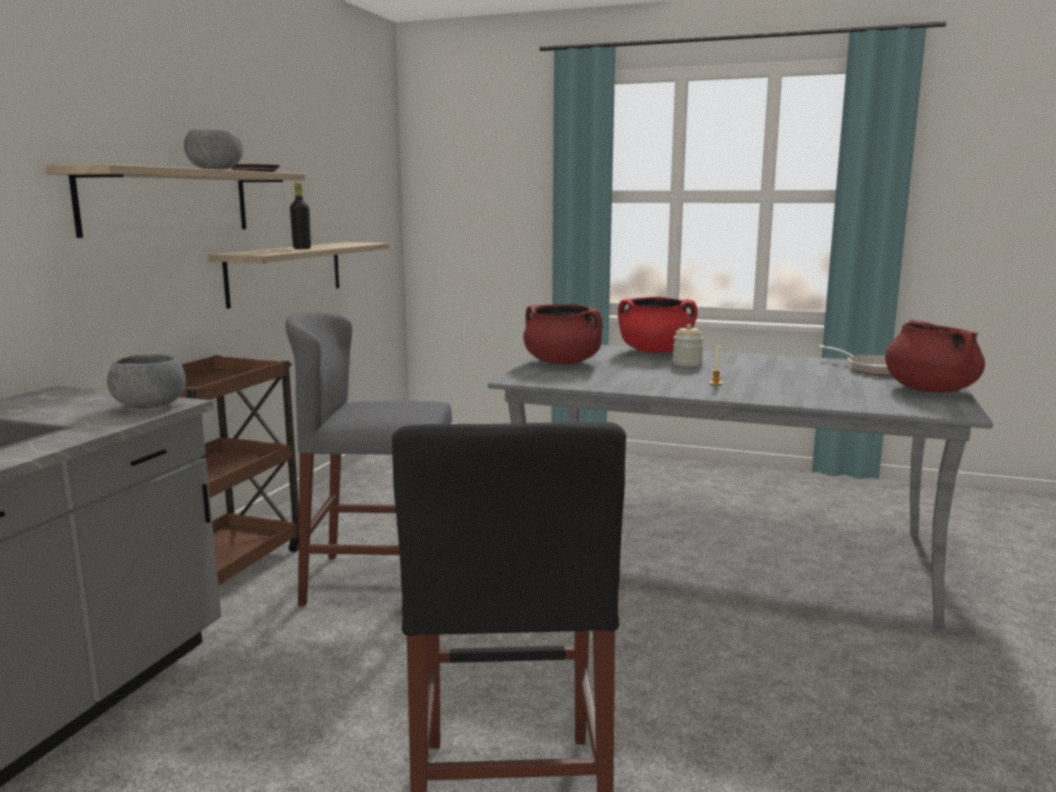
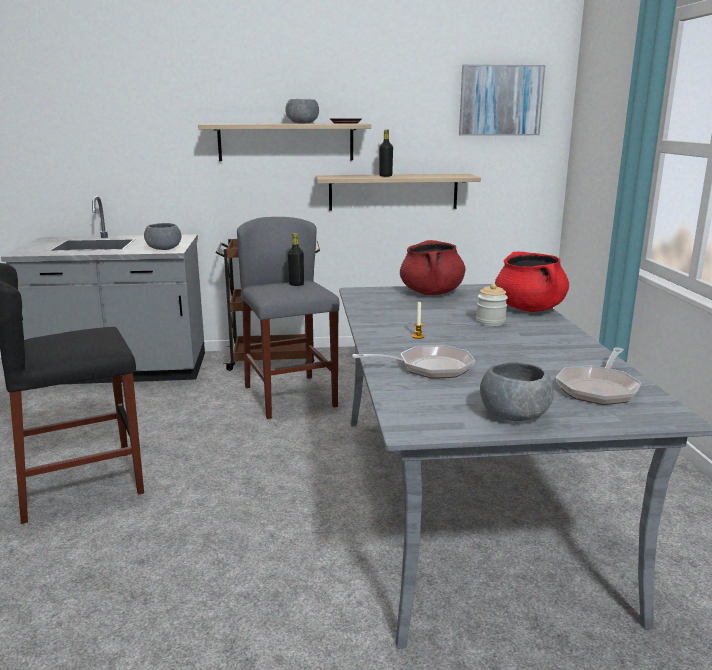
camera: 65 degrees right, 5 degrees up
red cooking pot [885,319,985,393] -> grey bowl [480,362,554,421]
none -> black bottle [288,233,304,286]
none -> frying pan [352,345,475,379]
none -> picture [459,64,545,136]

